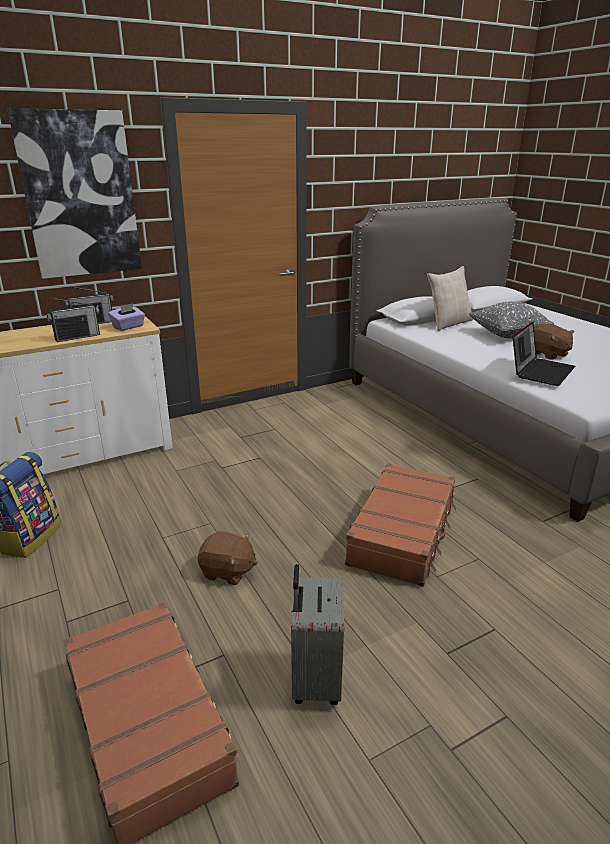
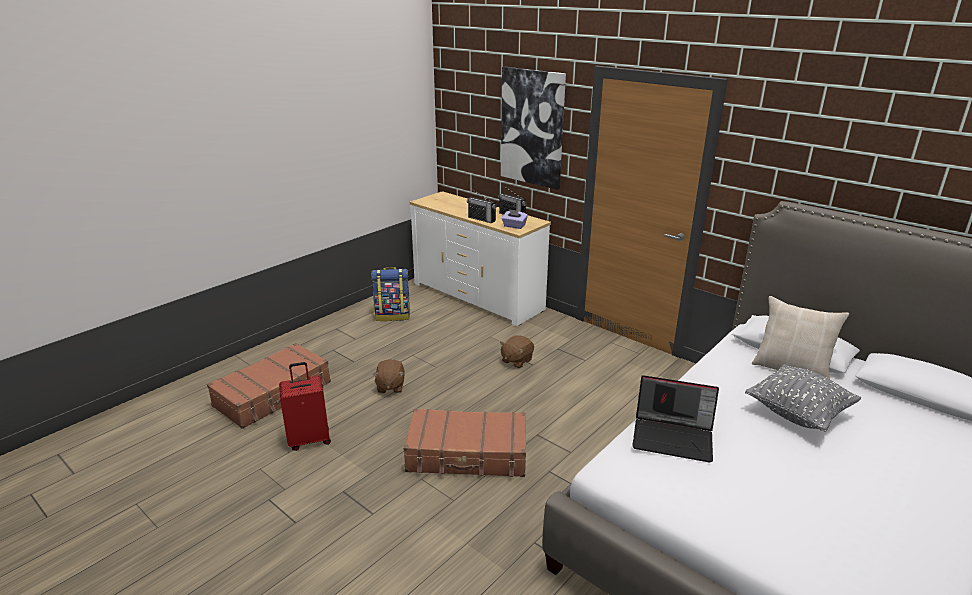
camera: 70 degrees right, 0 degrees up
grey suitcase [291,564,344,705] -> red suitcase [279,362,331,451]
brown plush toy [534,324,574,360] -> brown plush toy moved to [500,335,534,368]

